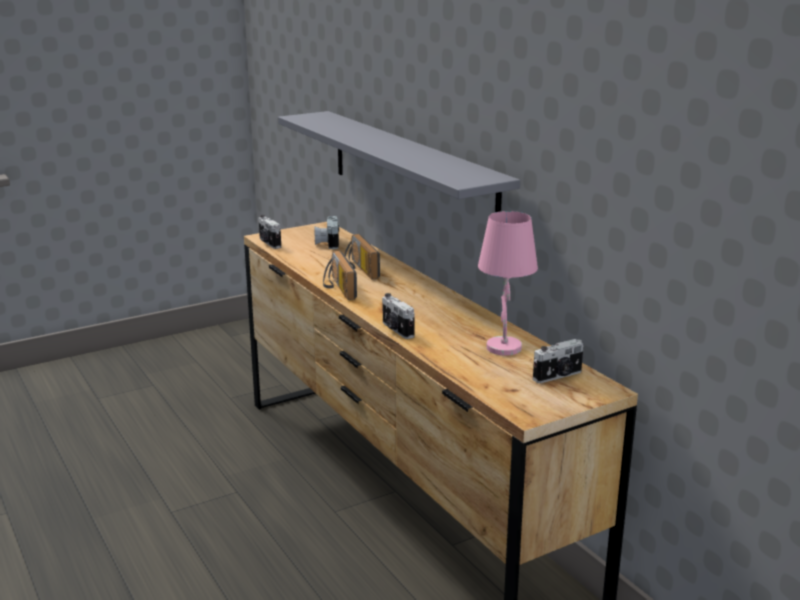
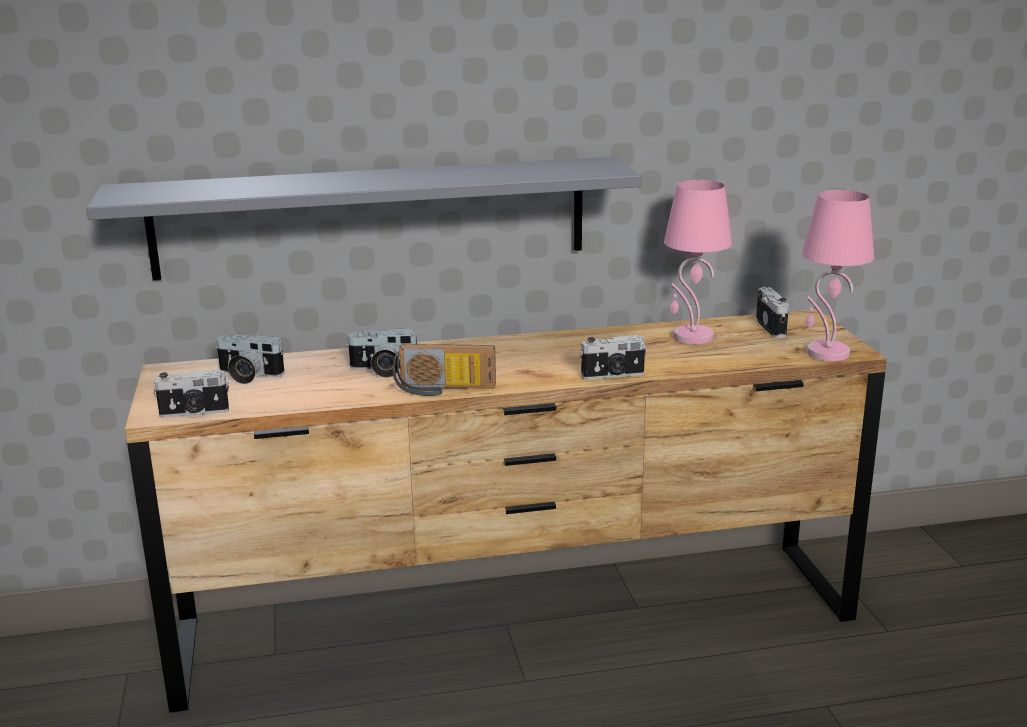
camera: 70 degrees left, 0 degrees up
radio [344,234,380,280] -> camera [346,329,420,378]
none -> pink table lamp [802,190,874,361]

